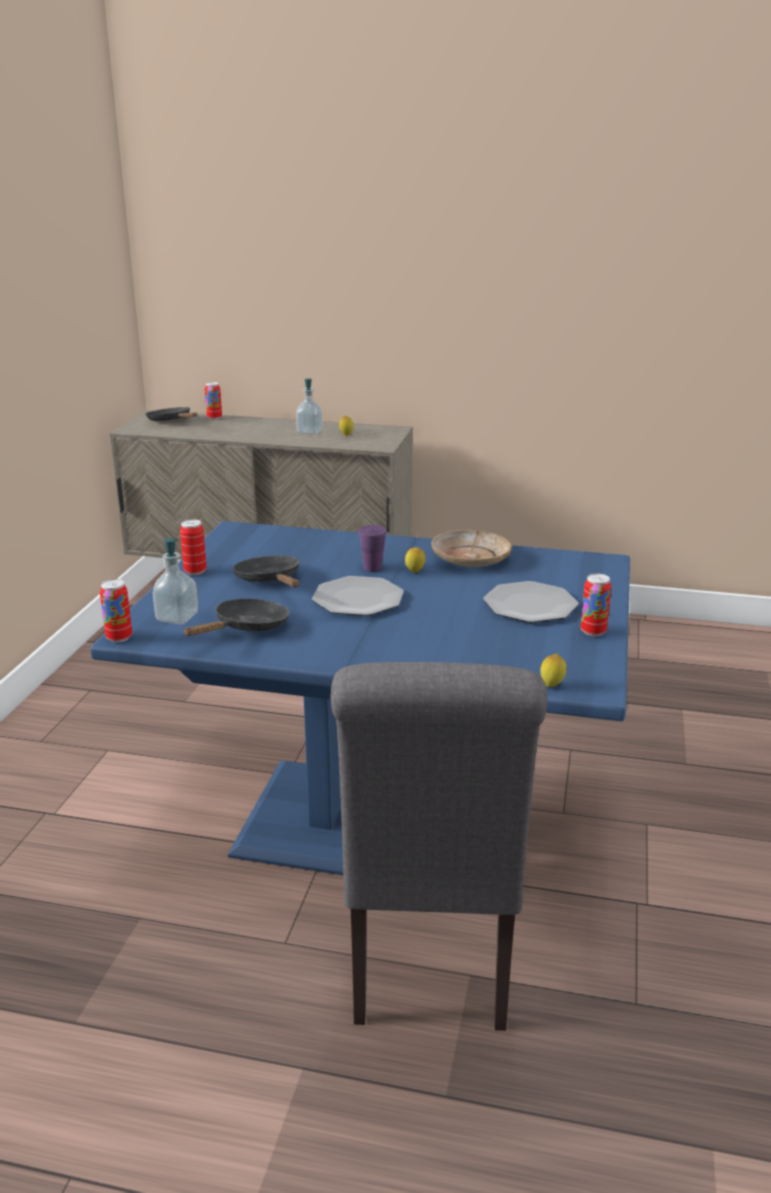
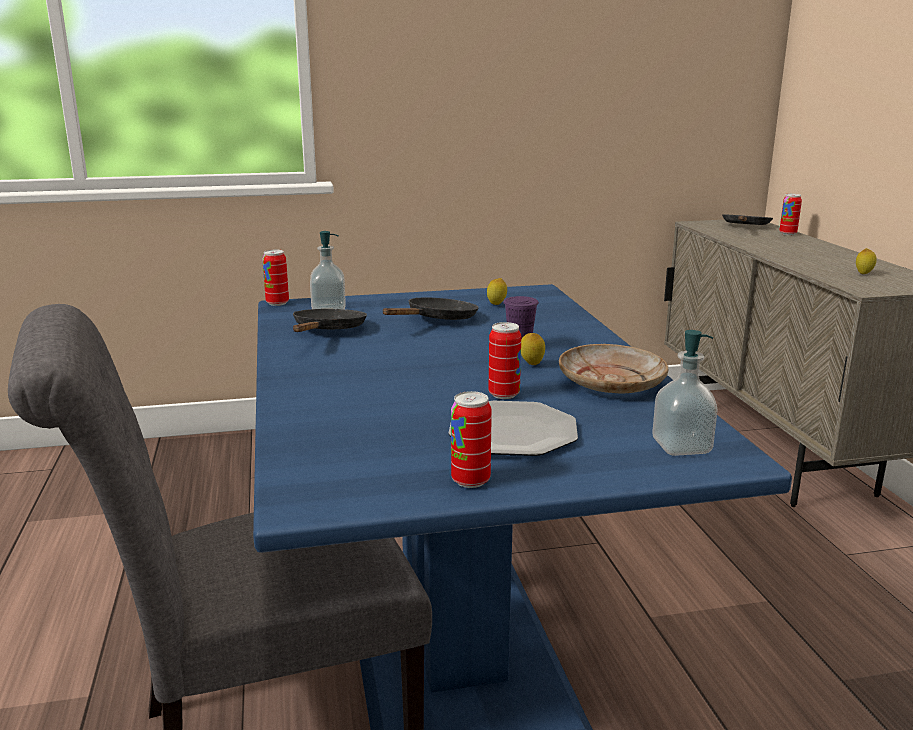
camera: 65 degrees right, 5 degrees down
can [180,519,207,575] -> can moved to [488,322,521,399]
black frying pan [183,599,289,636] -> black frying pan turned 90 degrees counterclockwise [293,309,367,332]
soap dispenser [296,378,323,435] -> soap dispenser moved to [652,330,717,456]
plate [312,576,404,616] -> none
lemon [540,653,566,687] -> lemon moved to [487,278,507,305]

